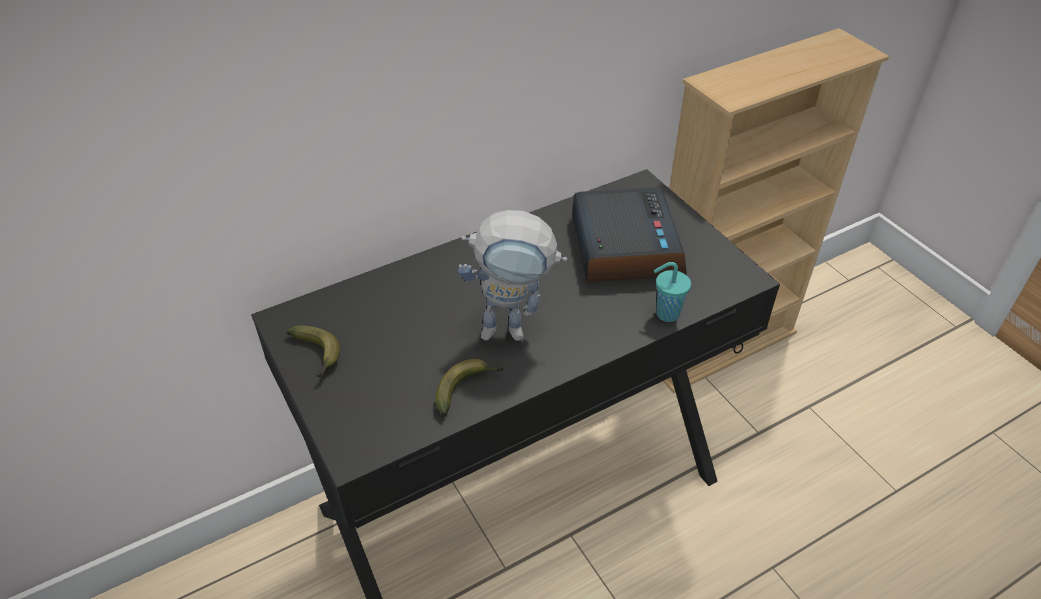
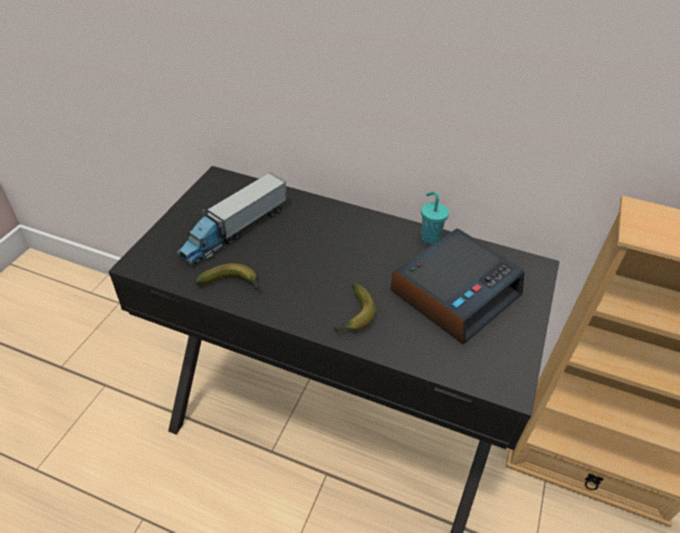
camera: 50 degrees right, 0 degrees up
banana [286,325,340,378] -> banana moved to [334,283,375,333]
toy robot [458,210,567,341] -> none
turquoise cup [654,262,691,322] -> turquoise cup moved to [421,191,449,244]
none -> toy truck [176,172,287,266]

